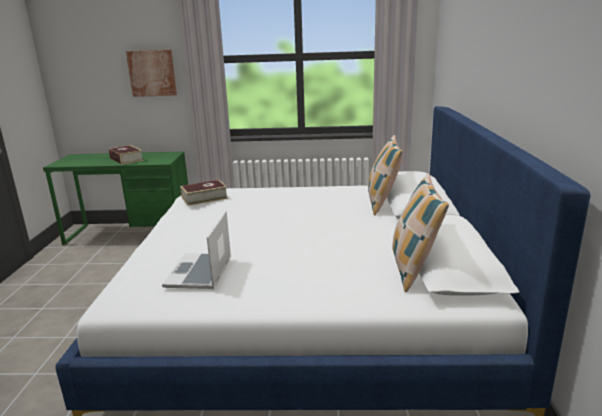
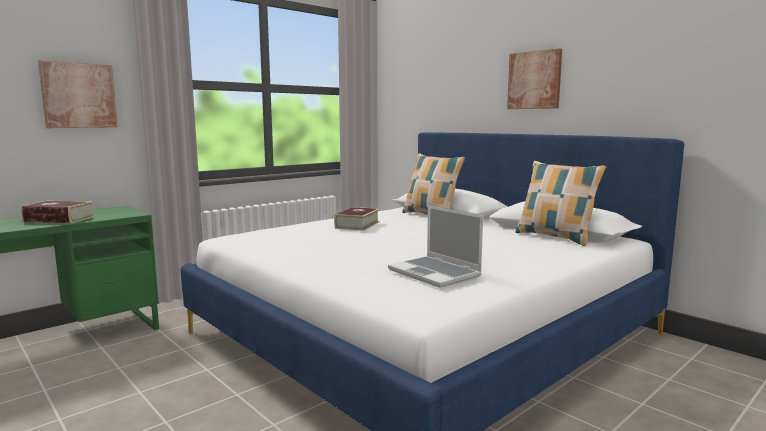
camera: 45 degrees left, 10 degrees down
book [180,180,228,206] -> book moved to [334,207,380,231]
none -> picture [507,48,562,109]

